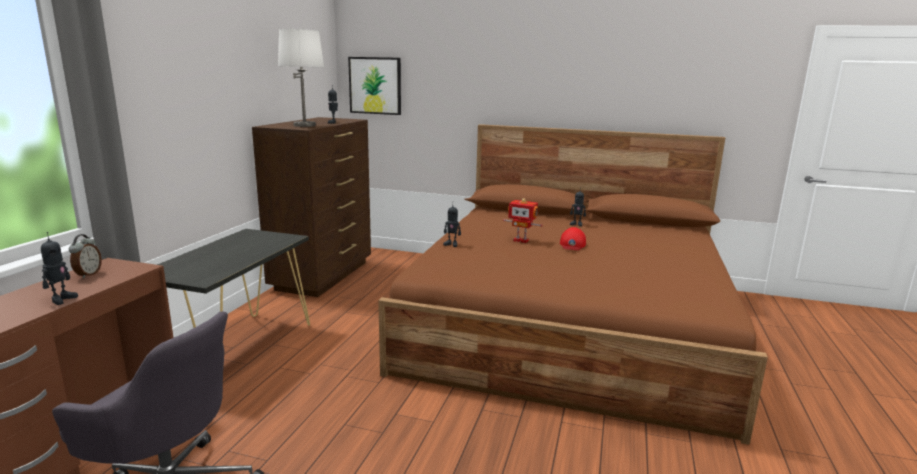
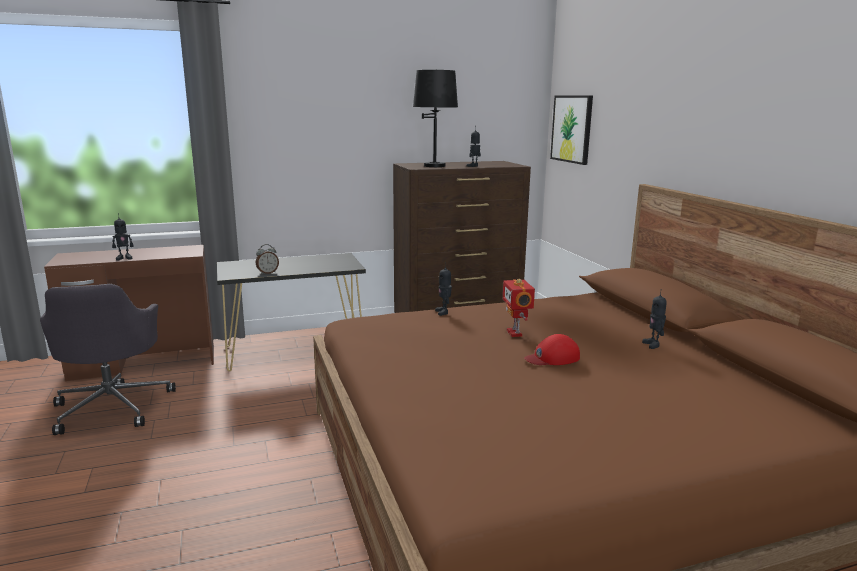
camera: 55 degrees right, 0 degrees up
alarm clock [69,234,102,279] -> alarm clock moved to [256,244,279,274]
white table lamp [278,29,324,127] -> black table lamp [413,69,458,167]

